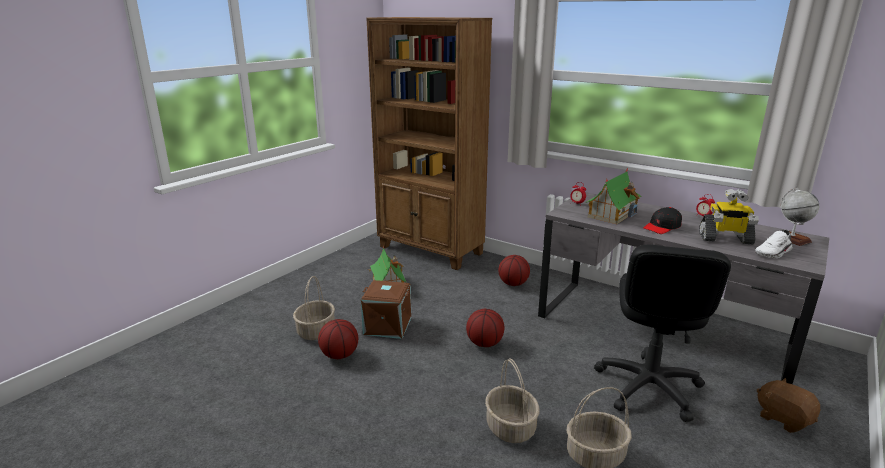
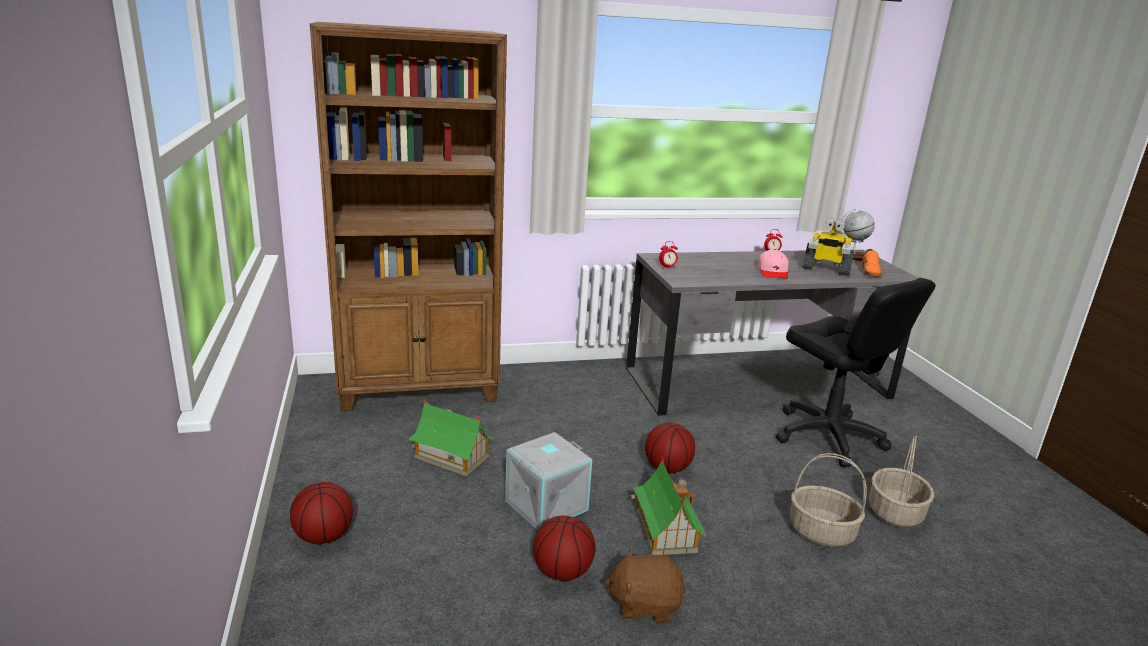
camera: 50 degrees left, 0 degrees up
basket [293,276,335,340] -> none
brown storage box [361,280,411,339] -> grey storage box [505,432,592,530]
basketball [498,255,530,286] -> basketball moved to [290,482,353,544]
toy house [585,168,642,224] -> toy house moved to [631,456,706,555]
black cap [644,207,682,234] -> pink cap [758,249,789,279]
toy robot [699,189,759,244] -> toy robot turned 60 degrees clockwise [802,218,855,276]
white shoe [755,230,792,258] -> orange shoe [861,249,883,277]
brown plush toy [757,378,820,433] -> brown plush toy moved to [605,548,685,624]

